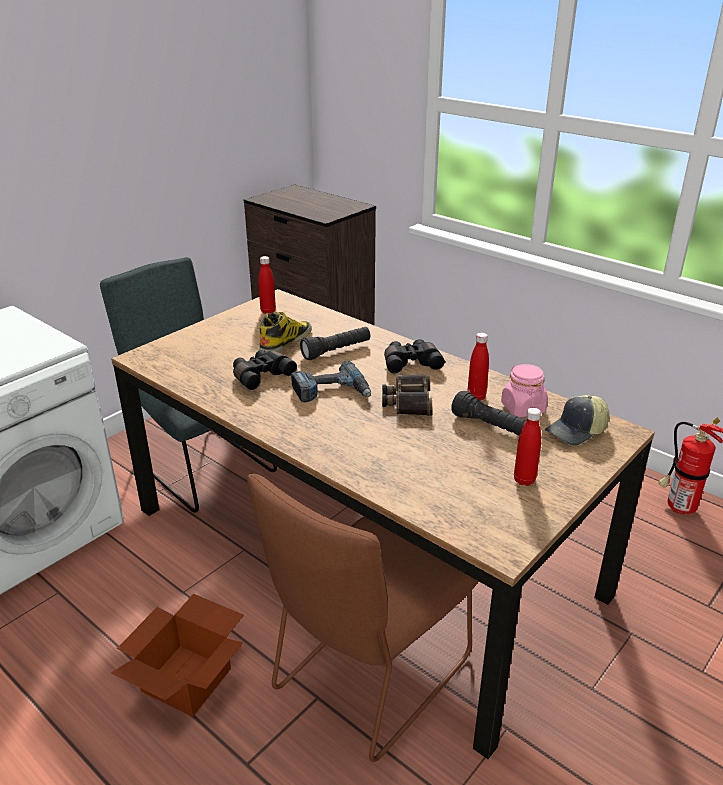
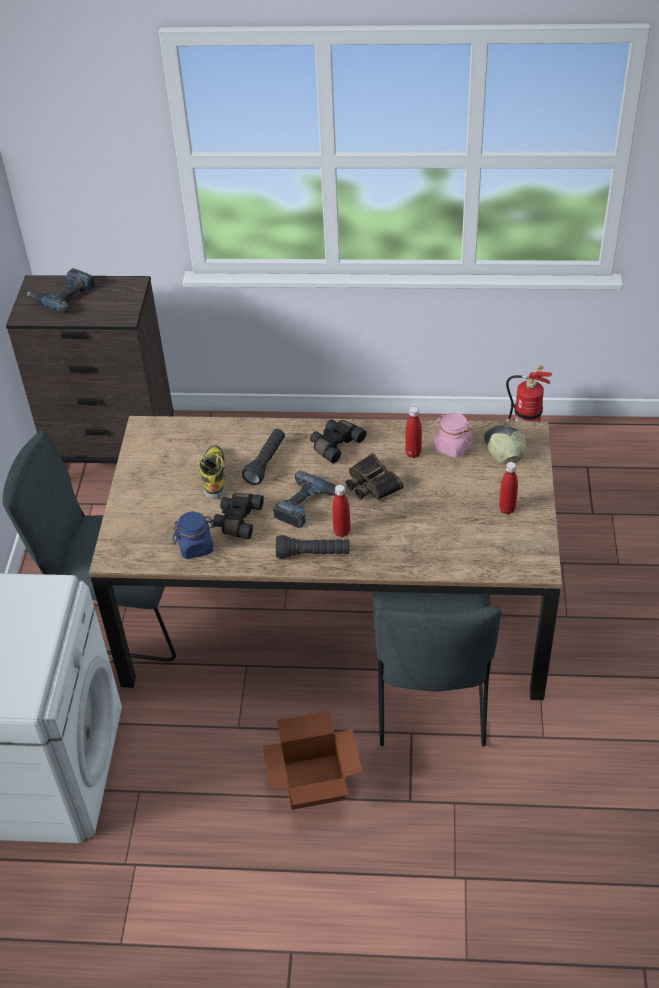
camera: 35 degrees left, 15 degrees up
brown chair [247,474,479,762] -> grey chair [373,592,502,747]
red bottle [259,256,276,314] -> red bottle moved to [332,485,350,537]
black flashlight [451,391,527,436] -> black flashlight moved to [276,535,350,559]
cap [545,395,610,445] -> cap turned 150 degrees clockwise [484,426,526,464]
none -> power drill [27,268,95,314]
none -> blue jar [173,512,215,559]

